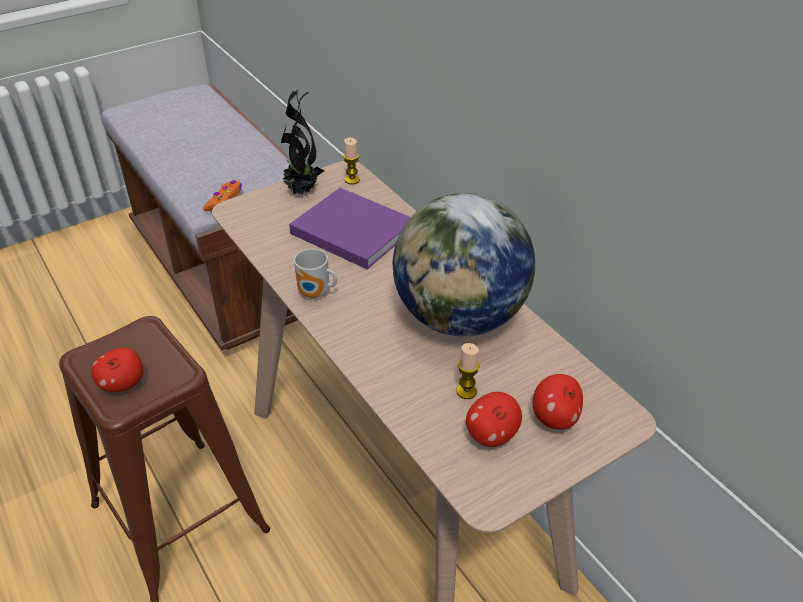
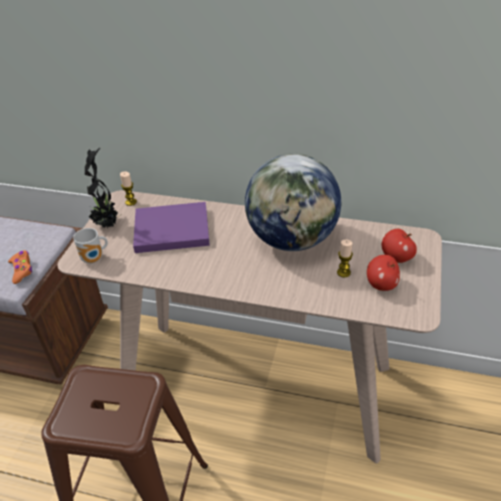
camera: 40 degrees left, 0 degrees up
apple [91,347,143,392] -> none
mug [294,249,337,298] -> mug moved to [73,228,108,263]

